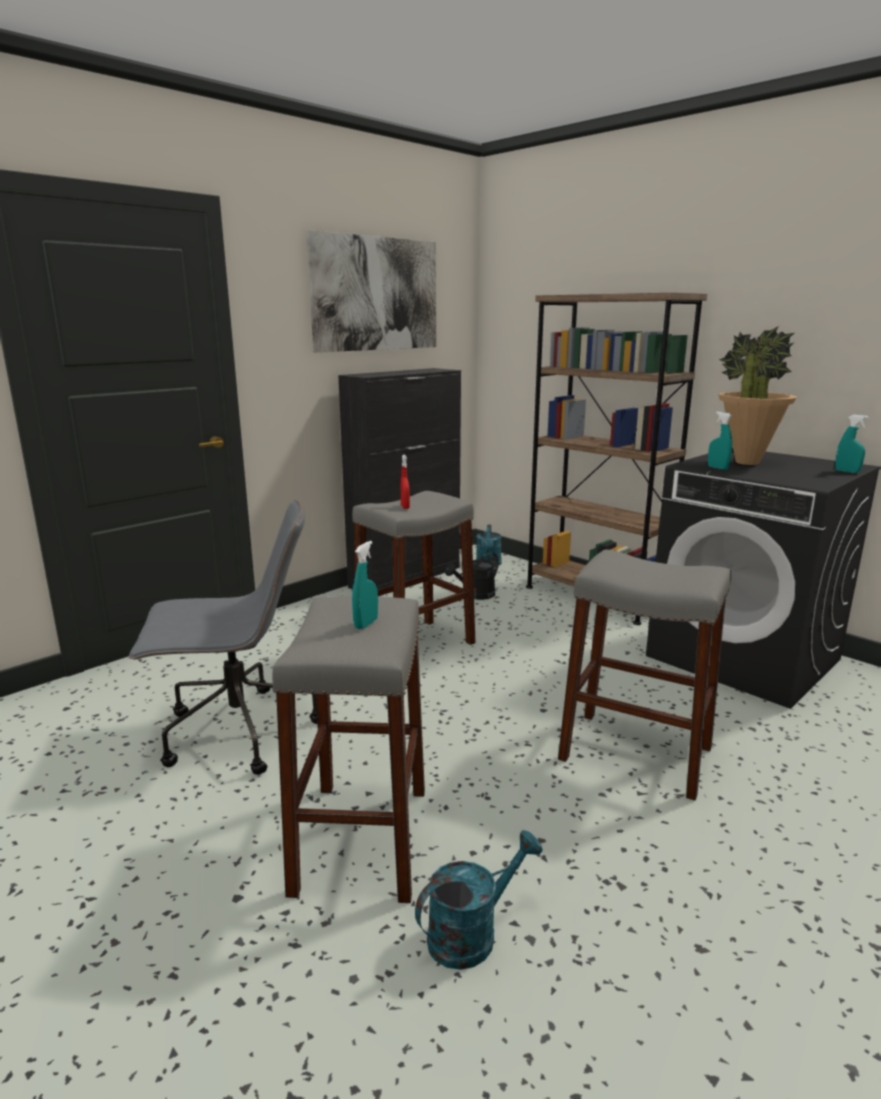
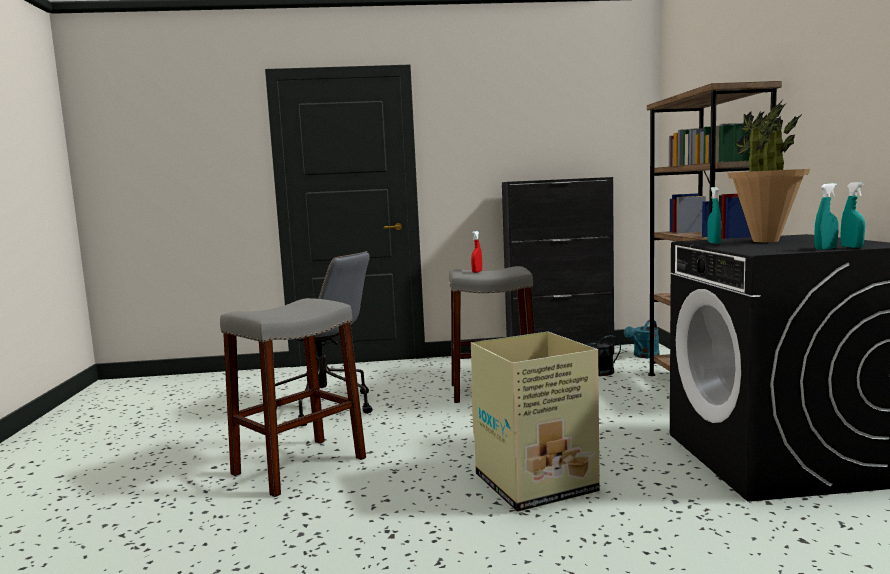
camera: 40 degrees right, 10 degrees down
picture [307,230,436,352] -> none
turquoise spray bottle [352,541,378,629] -> turquoise spray bottle moved to [814,183,839,250]
turquoise watering can [415,830,542,970] -> none
grey stool [558,550,731,801] -> cardboard box [471,332,600,512]

